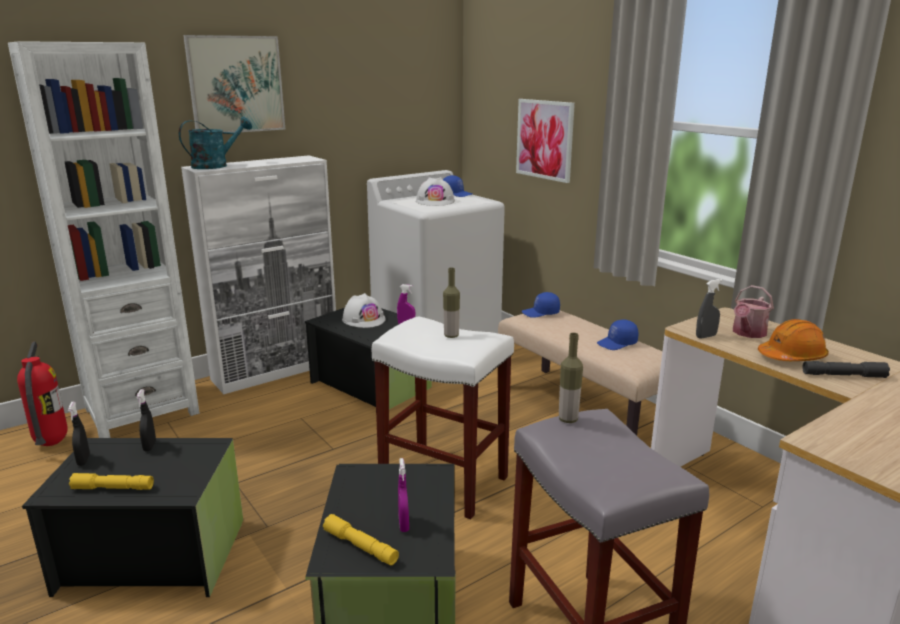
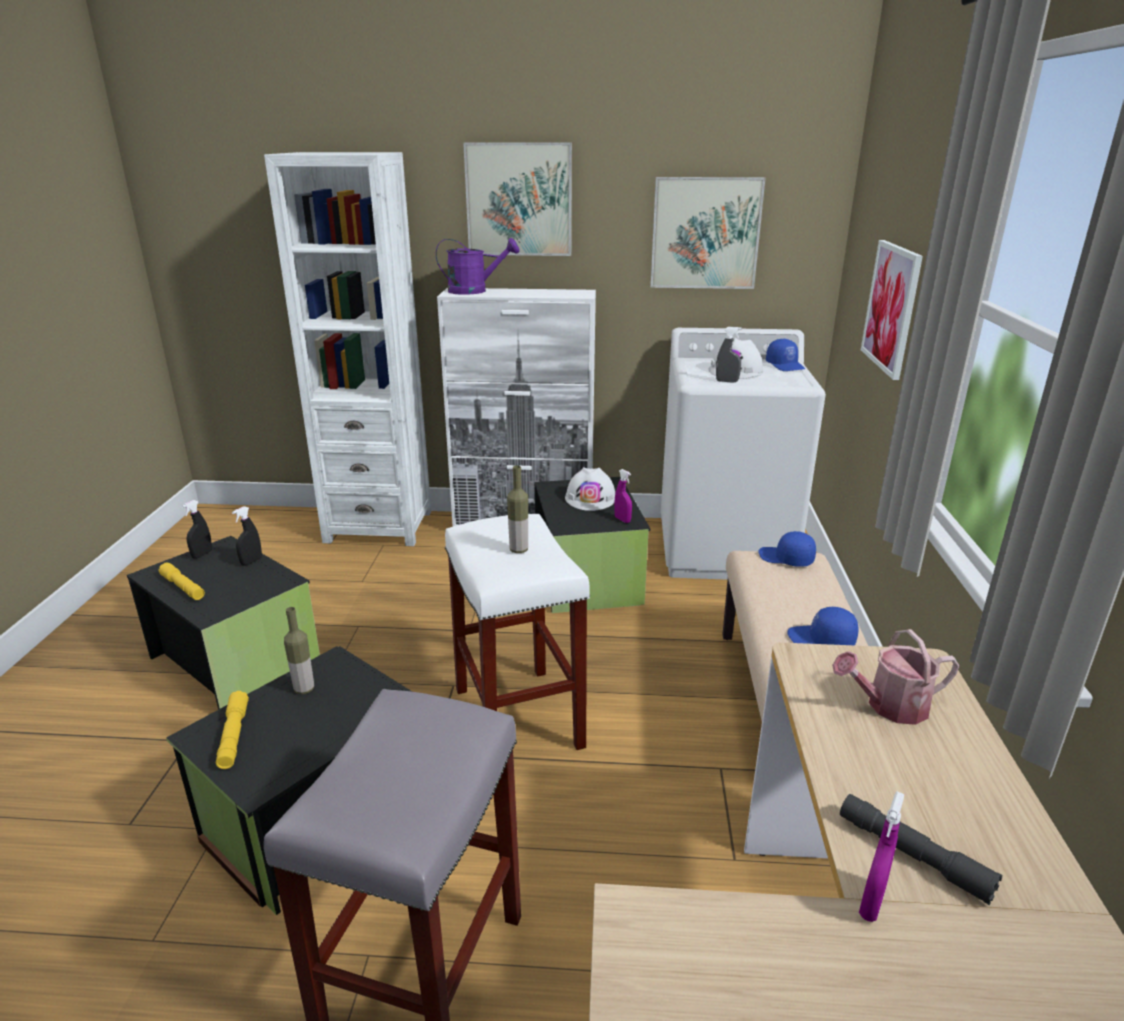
camera: 40 degrees right, 5 degrees up
fire extinguisher [17,341,68,446] -> none
turquoise watering can [179,116,252,169] -> purple watering can [436,238,519,295]
purple spray bottle [398,458,409,532] -> purple spray bottle moved to [859,791,904,922]
bottle [559,333,583,423] -> bottle moved to [284,607,314,694]
grey spray bottle [696,279,723,339] -> grey spray bottle moved to [716,327,742,383]
orange hard hat [758,319,829,361] -> none
none -> picture [650,177,765,289]

